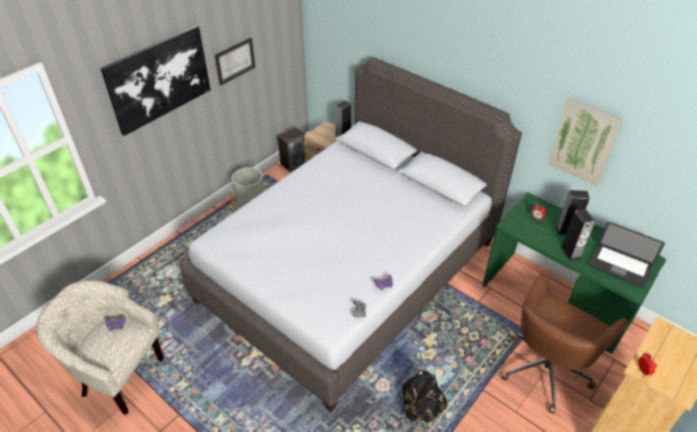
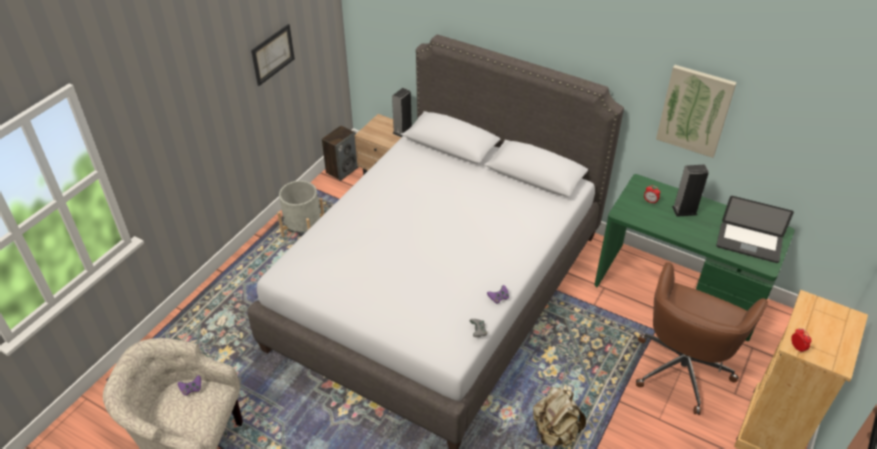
camera: 10 degrees left, 0 degrees up
picture [100,25,211,136] -> none
black backpack [402,369,448,423] -> beige backpack [533,387,586,446]
speaker [560,209,595,261] -> none

